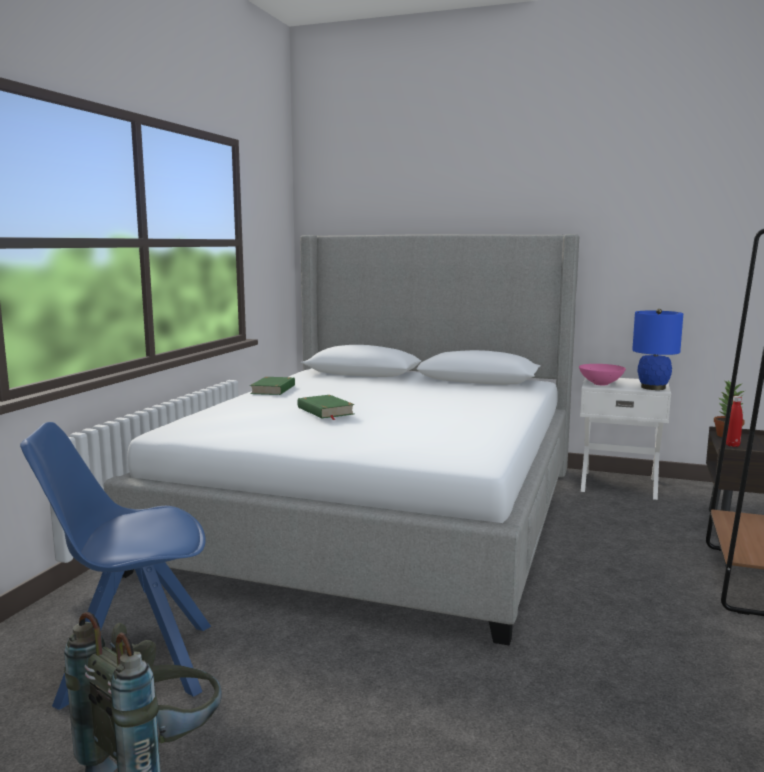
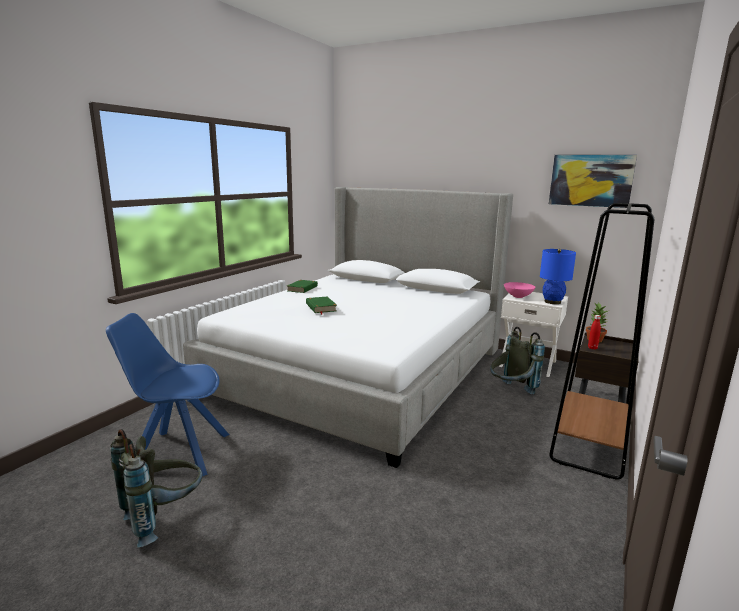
camera: 10 degrees right, 5 degrees up
none -> grey backpack [490,327,545,394]
none -> picture [549,155,637,208]

